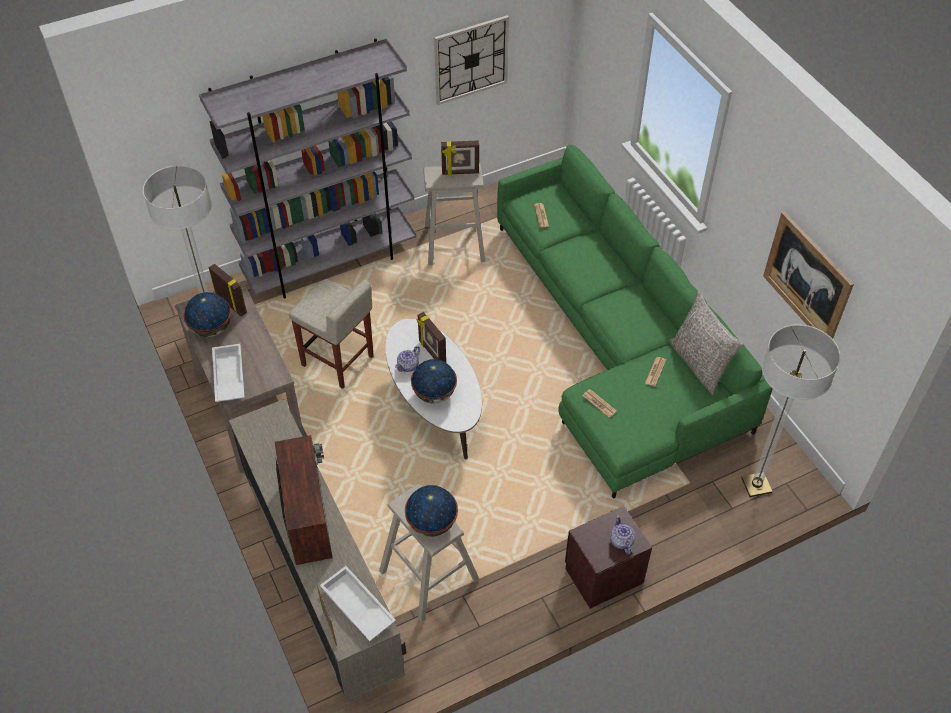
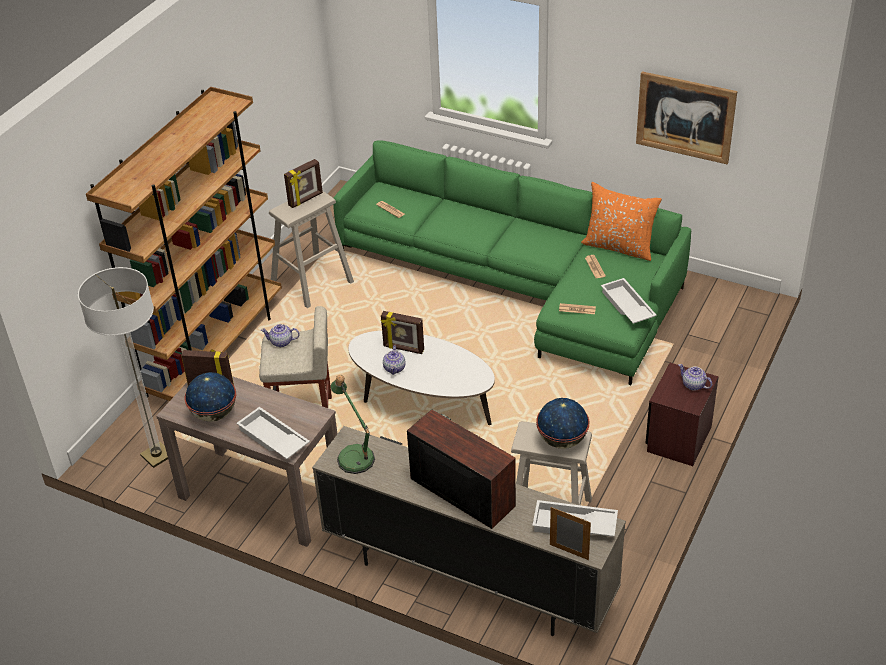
camera: 35 degrees left, 10 degrees down
grey bookcase [199,38,416,298] -> brown bookcase [86,87,282,401]
globe [411,359,457,403] -> none
wall clock [434,15,509,105] -> none
grey pillow [669,291,744,395] -> orange pillow [581,182,662,261]
floor lamp [741,325,841,497] -> none
none -> teapot [261,324,300,347]
none -> table lamp [330,375,375,474]
none -> white tray [601,278,657,324]

